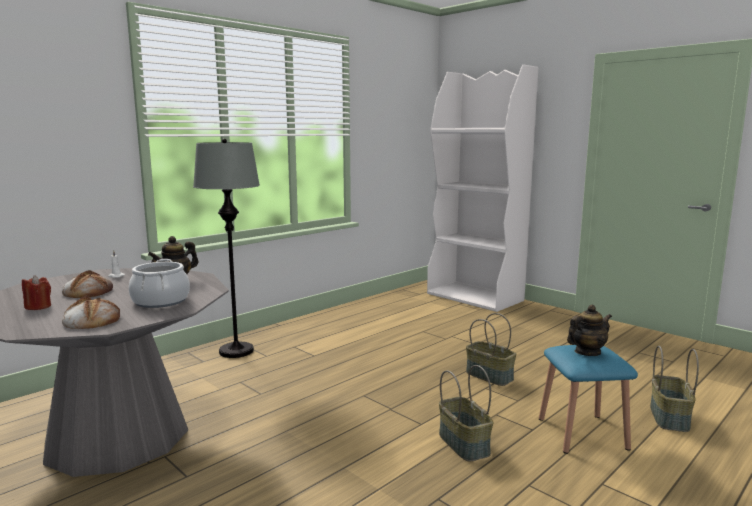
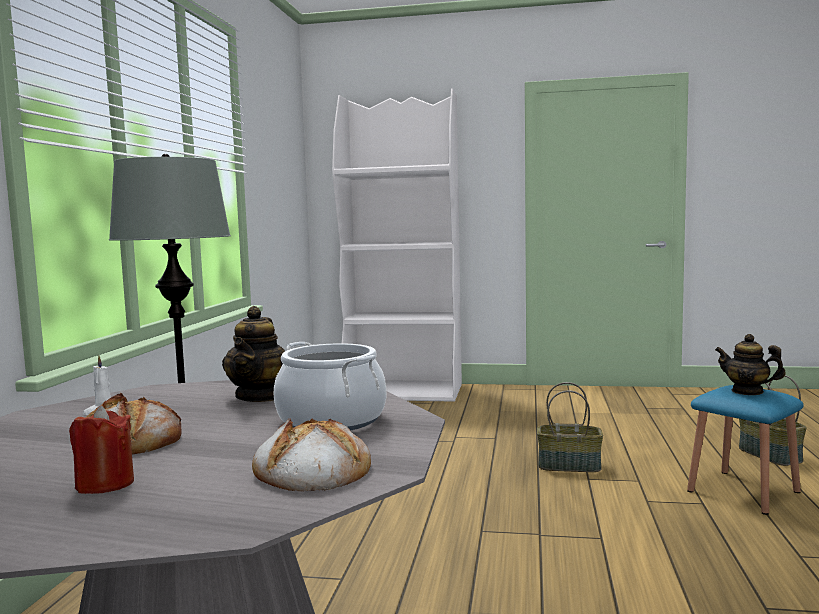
camera: 35 degrees left, 5 degrees down
basket [439,365,493,461] -> none
teapot [567,305,612,356] -> teapot turned 90 degrees counterclockwise [715,334,786,395]

